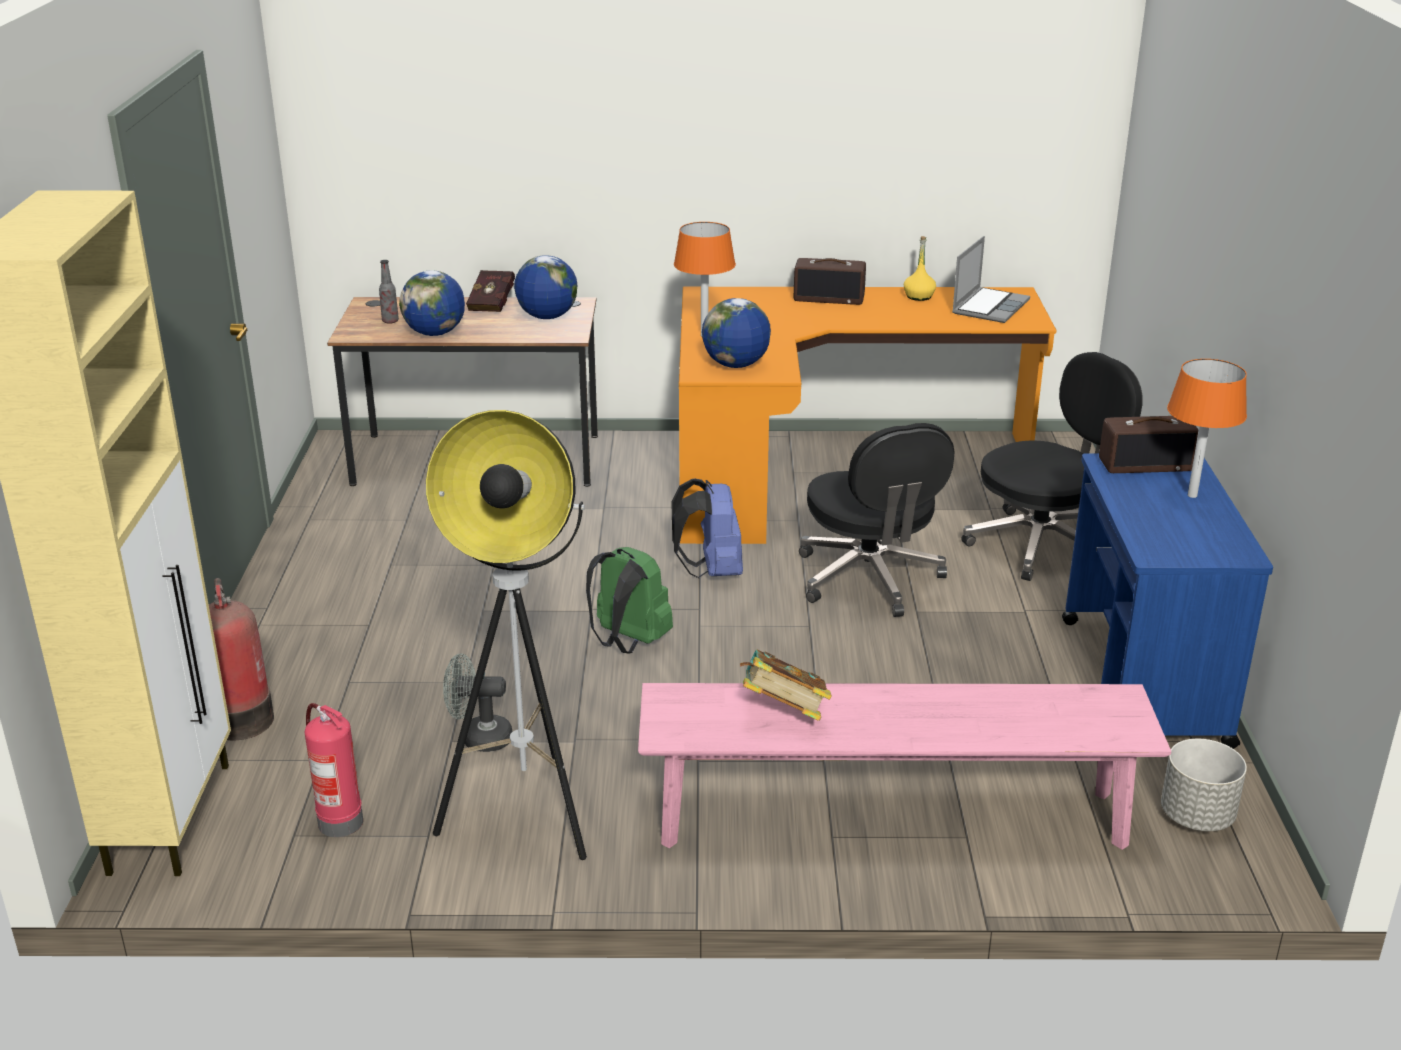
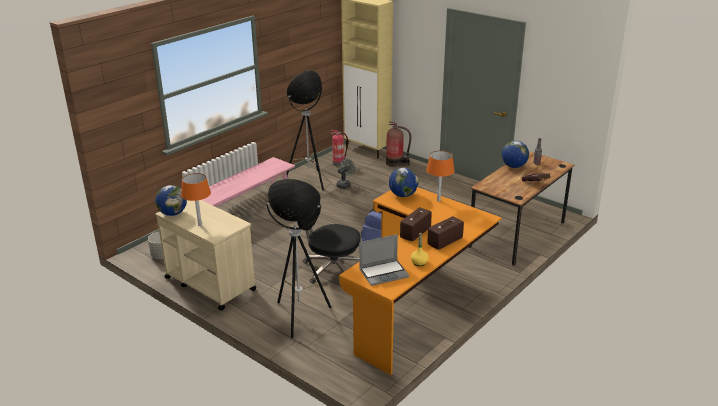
camera: 130 degrees right, 0 degrees up
globe [514,255,577,319] -> globe moved to [155,185,187,216]
green backpack [586,547,673,654] -> none
book [740,649,832,721] -> none
laptop [952,236,1030,323] -> laptop turned 90 degrees counterclockwise [359,234,409,286]
black office chair [961,352,1143,581] -> floor lamp [266,179,331,338]
blue cart [1062,454,1273,749] -> beige cart [156,200,256,311]
radio [1099,416,1198,473] -> radio moved to [400,208,432,242]

